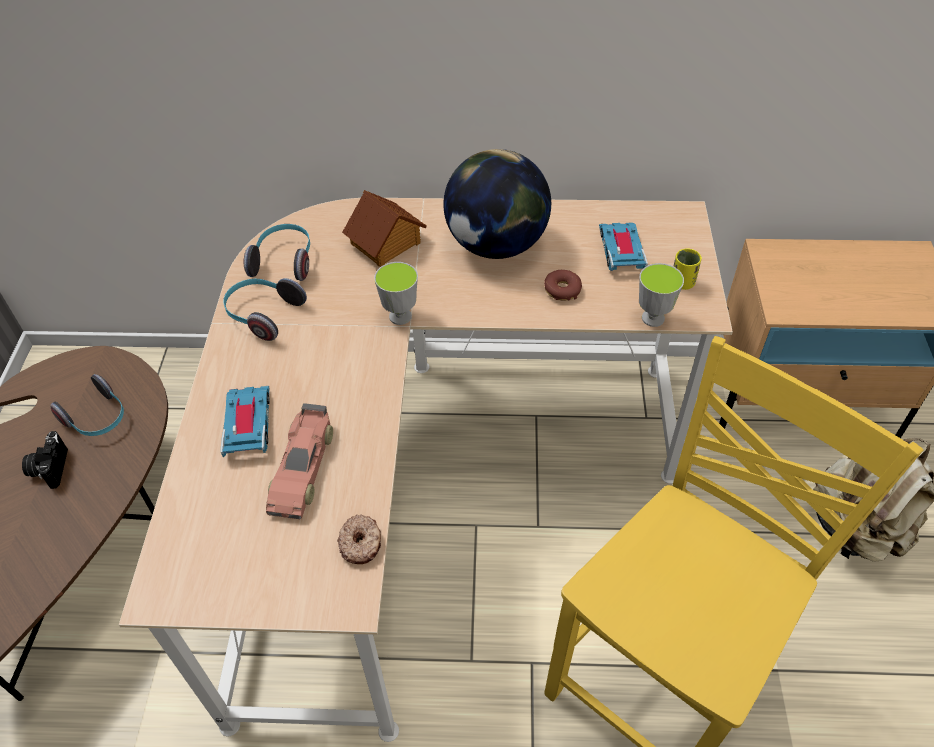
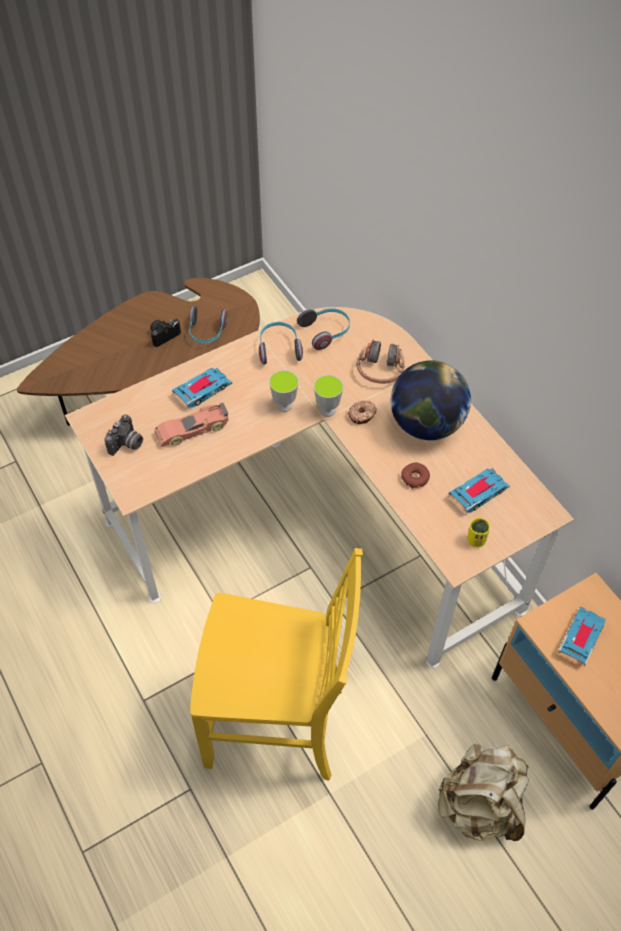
camera: 55 degrees right, 5 degrees up
donut [337,515,381,564] -> donut moved to [348,401,377,424]
toy house [342,190,427,267] -> headphones [357,340,405,384]
cup [639,263,684,327] -> cup moved to [269,370,299,412]
none -> camera [104,414,143,456]
none -> toy car [558,606,606,666]

